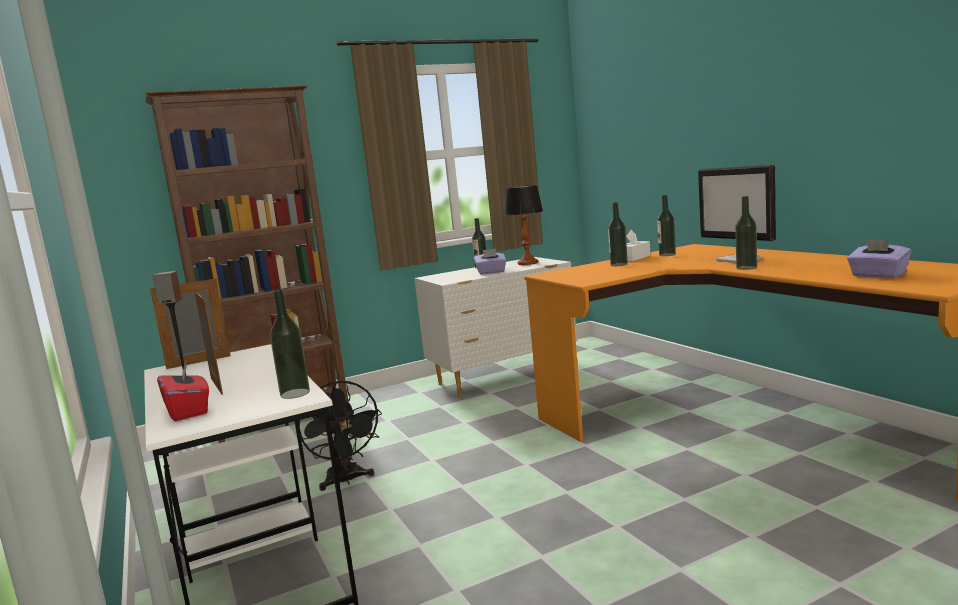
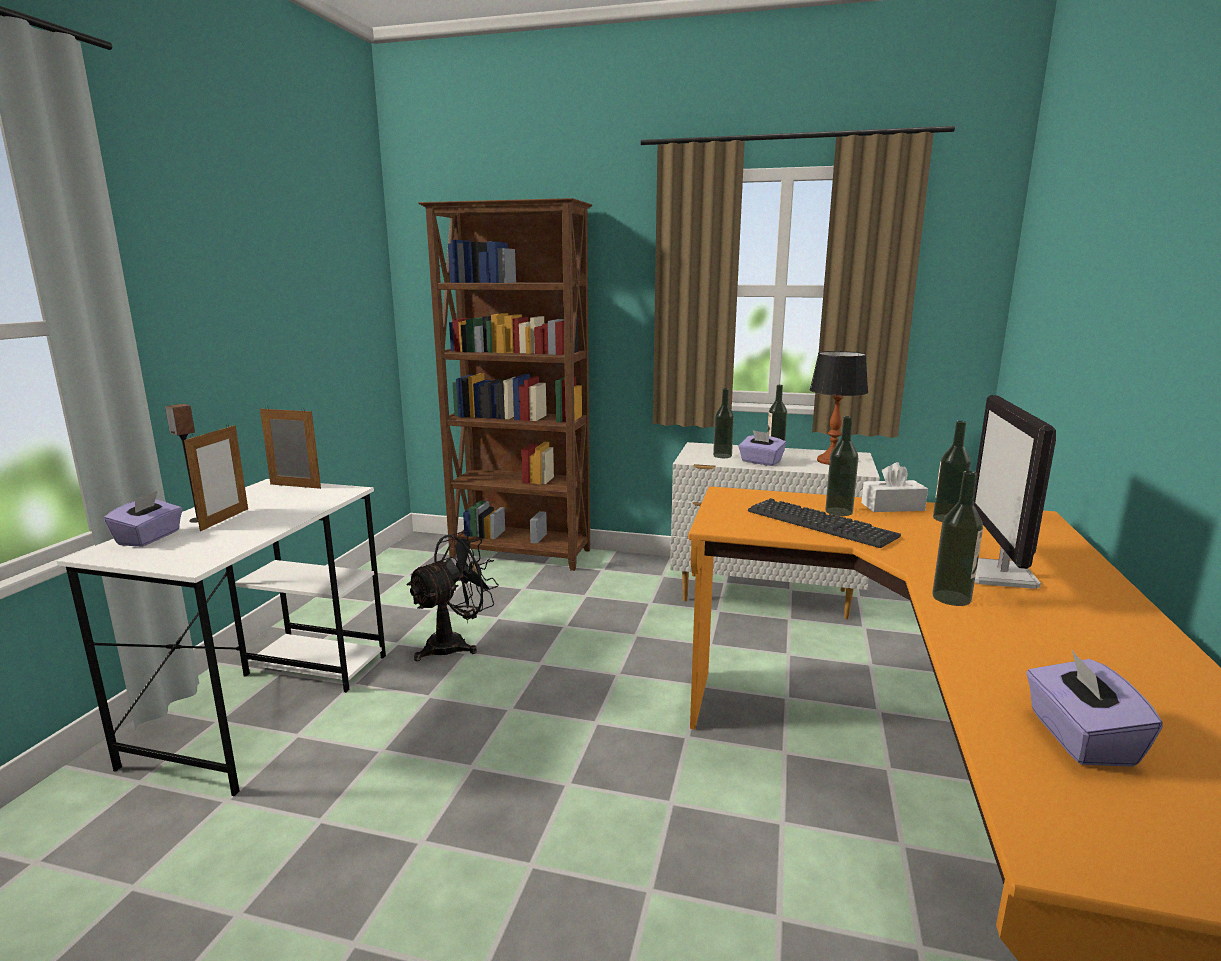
camera: 40 degrees right, 5 degrees up
red tissue box [157,359,209,421] -> purple tissue box [104,491,183,547]
bottle [270,289,310,399] -> bottle moved to [713,388,734,458]
black fan [298,381,382,491] -> black fan turned 150 degrees counterclockwise [406,531,499,661]
none -> keyboard [748,498,901,548]

